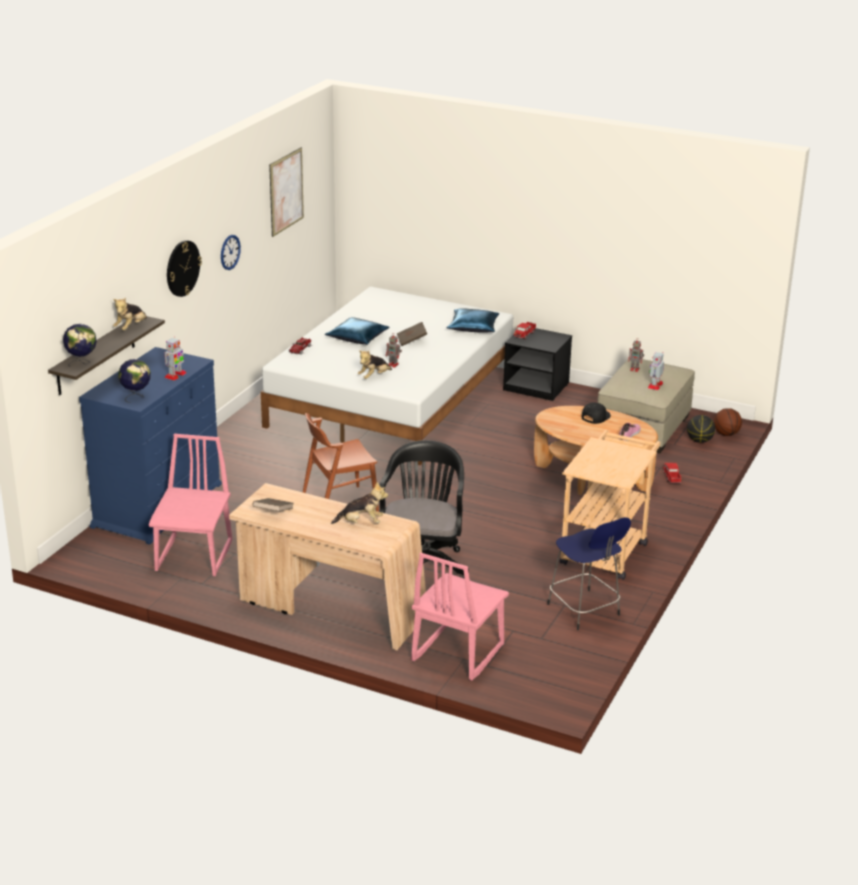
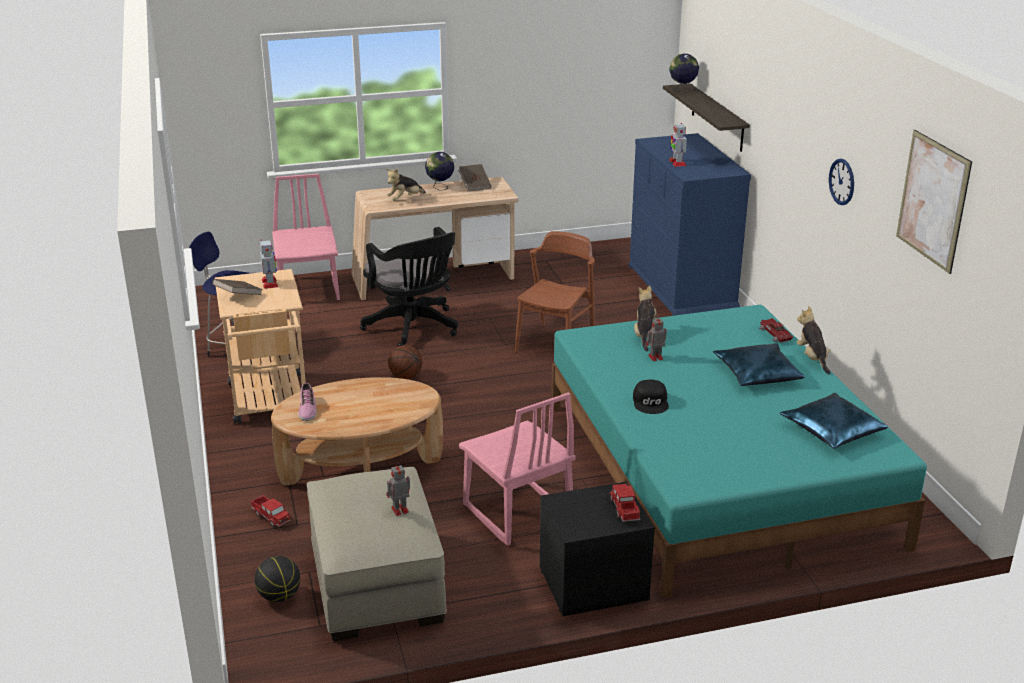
camera: 140 degrees right, 0 degrees up
plush toy [113,297,147,330] -> plush toy moved to [797,306,831,374]
globe [118,359,151,403] -> globe moved to [425,152,454,191]
pink chair [149,434,232,576] -> pink chair moved to [459,392,576,546]
wall clock [167,240,202,297] -> none
white bed [261,287,513,465] -> turquoise bed [551,305,927,598]
brown book [397,322,427,346] -> brown book moved to [212,279,263,295]
blue pillow [446,308,499,333] -> blue pillow moved to [780,393,888,449]
black cap [582,402,611,424] -> black cap moved to [633,380,669,414]
toy robot [648,352,664,390] -> toy robot moved to [260,240,278,289]
basketball [714,408,742,436] -> basketball moved to [388,345,423,379]

